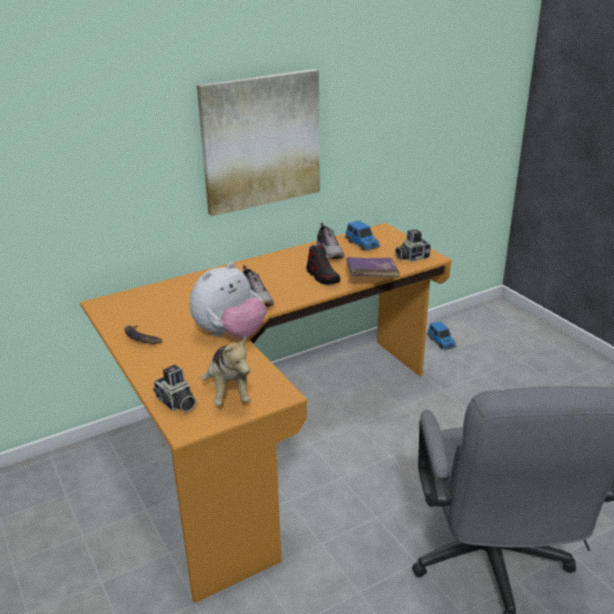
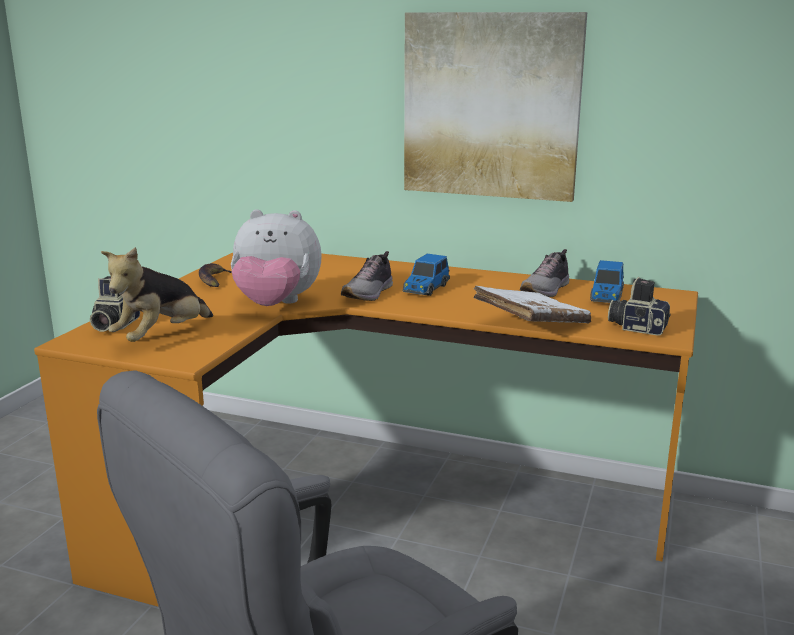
camera: 50 degrees right, 10 degrees down
shoe [306,244,340,285] -> none
purple book [346,257,400,278] -> white book [473,286,591,324]
toy car [427,321,456,350] -> toy car moved to [402,254,450,296]

